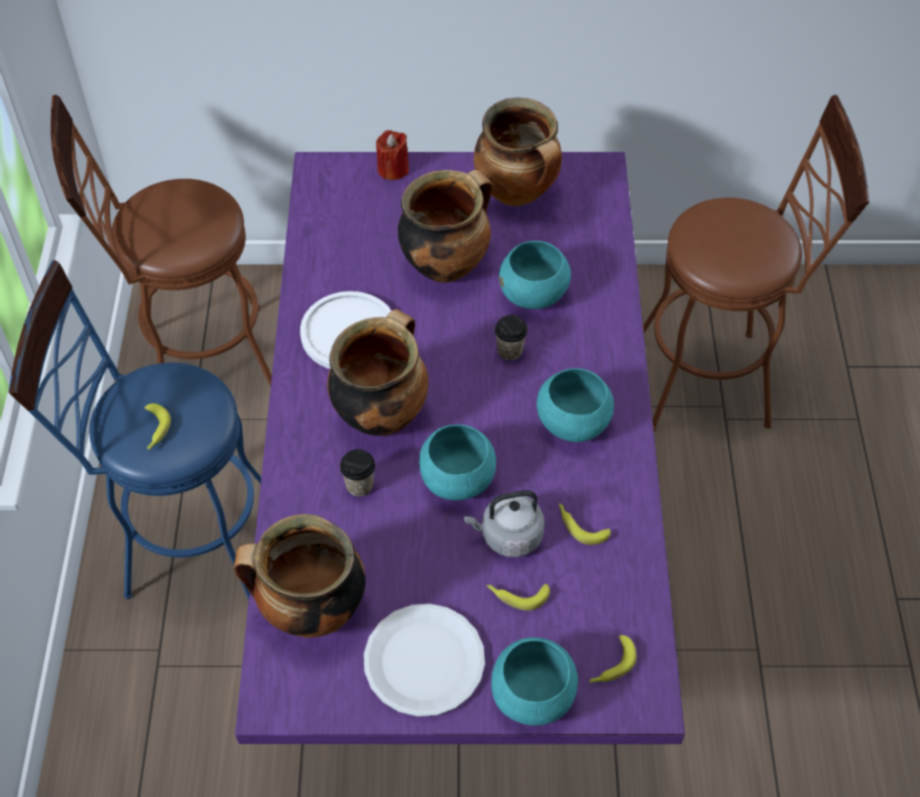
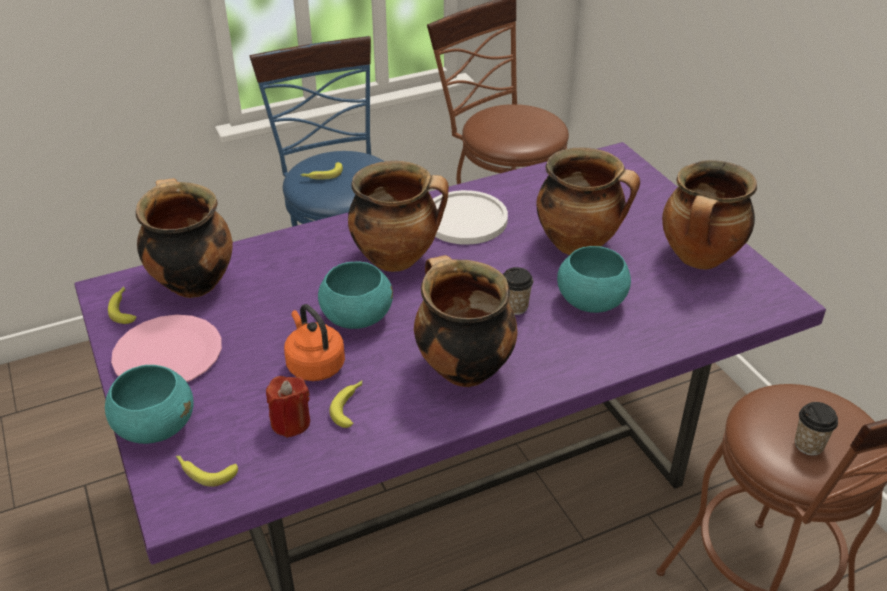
camera: 65 degrees right, 15 degrees down
cup [340,449,375,497] -> cup moved to [795,402,838,456]
white plate [364,604,485,717] -> pink plate [111,315,222,382]
red candle [376,130,409,180] -> red candle moved to [266,376,310,438]
grey kettle [464,490,545,557] -> orange kettle [284,304,345,381]
banana [487,584,550,611] -> banana moved to [108,286,137,324]
turquoise bowl [537,368,614,442] -> cooking pot [414,255,518,387]

